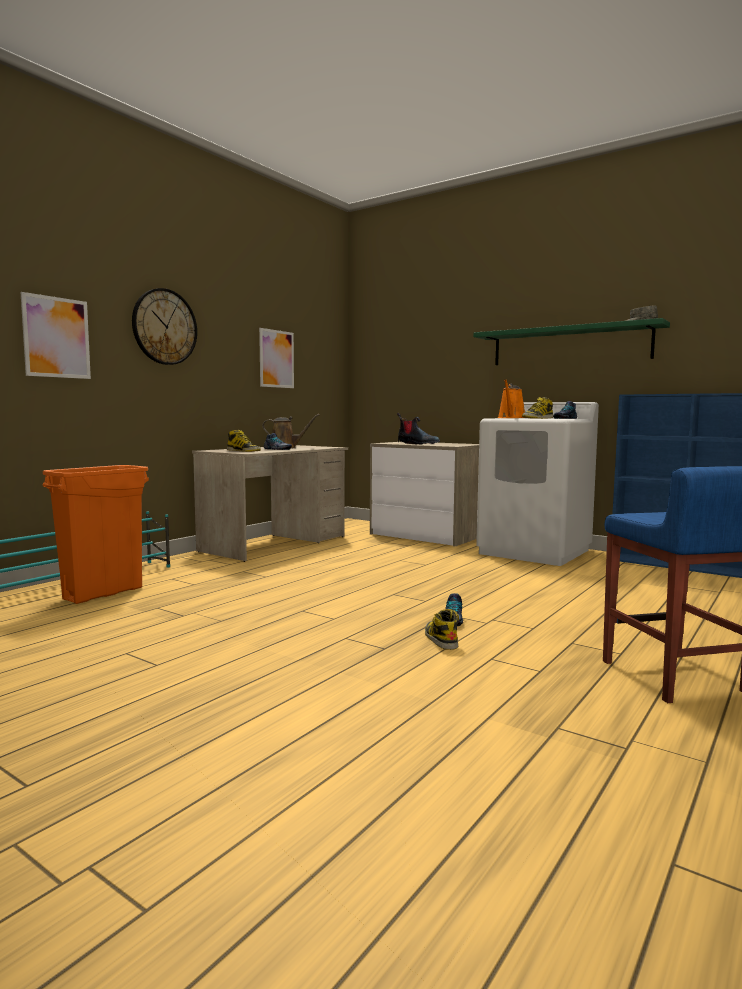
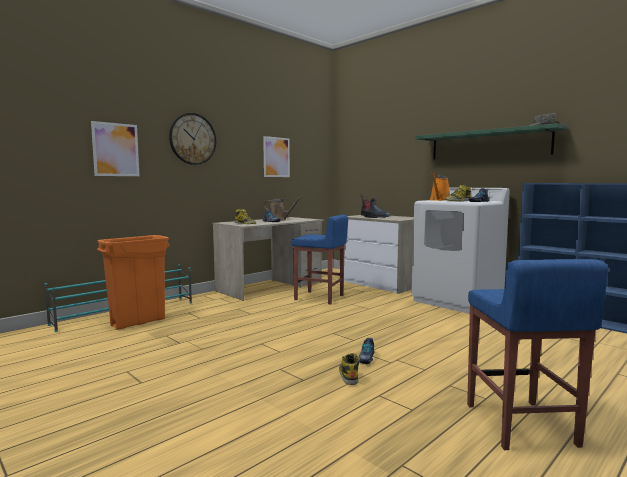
camera: 10 degrees right, 0 degrees up
none -> blue stool [292,215,348,304]

